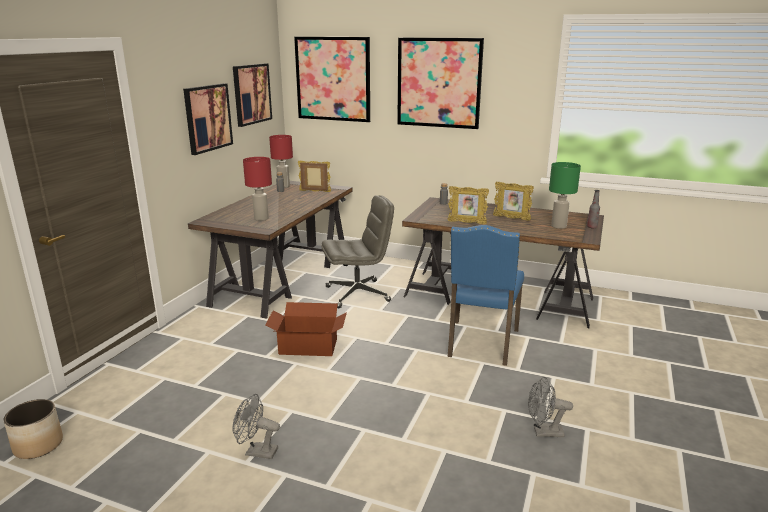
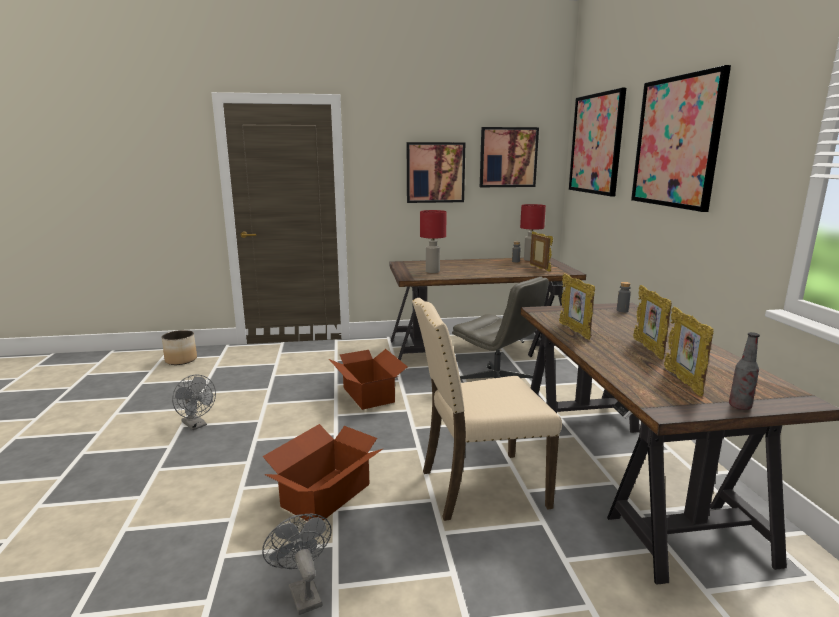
camera: 60 degrees right, 5 degrees down
grey fan [232,394,280,459] -> grey fan turned 150 degrees clockwise [172,375,216,430]
blue chair [448,225,524,366] -> beige chair [412,298,562,521]
green table lamp [549,162,581,229] -> picture frame [664,306,714,397]
none -> cardboard box [262,424,384,521]

